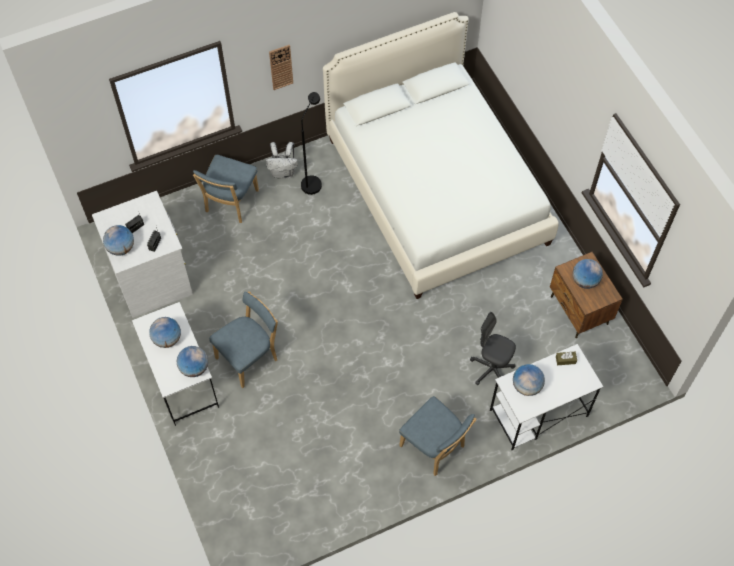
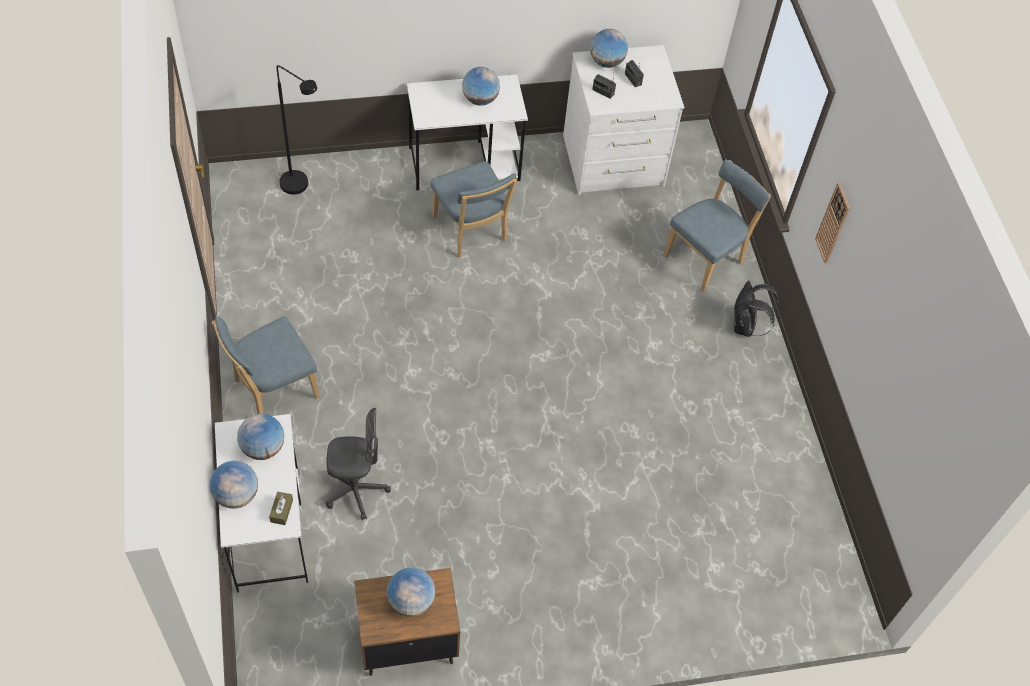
camera: 100 degrees right, 5 degrees down
globe [177,346,208,377] -> globe moved to [210,461,258,509]
blue chair [193,155,259,223] -> blue chair turned 105 degrees clockwise [664,159,771,292]
white backpack [266,142,298,179] -> black backpack [733,281,778,337]
black floor lamp [301,92,322,195] -> black floor lamp moved to [277,65,317,195]
white bed [323,12,559,299] -> none
grey office chair [470,312,516,385] -> grey office chair turned 45 degrees clockwise [326,408,391,520]

